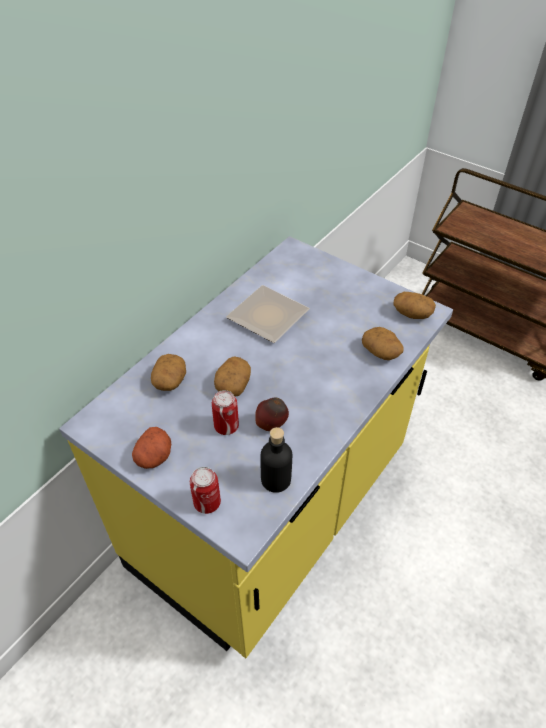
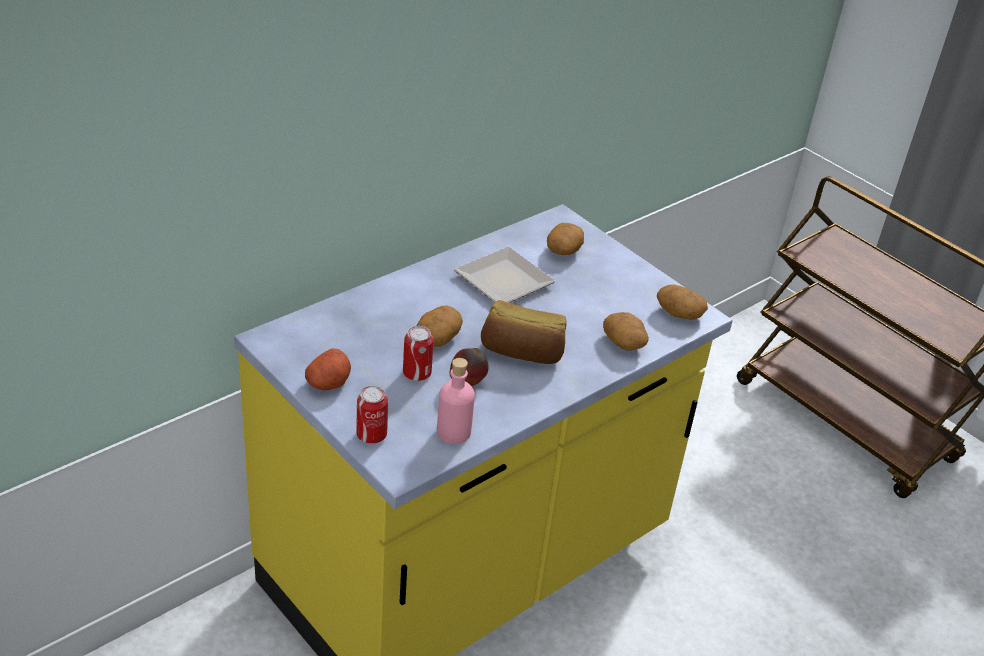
camera: 10 degrees right, 10 degrees down
potato [151,354,186,391] -> potato moved to [547,223,584,255]
black bottle [261,427,292,493] -> pink bottle [437,358,475,444]
none -> bread [481,300,567,364]

